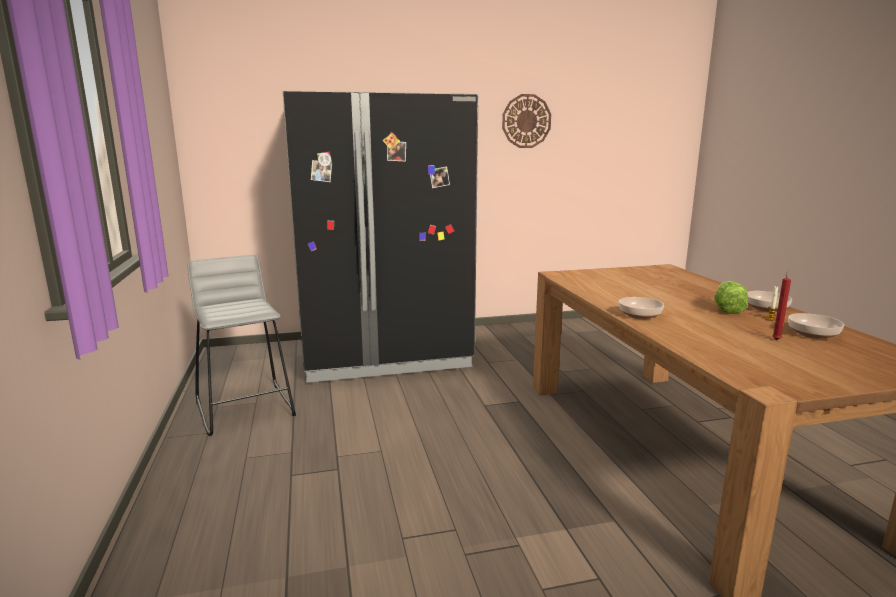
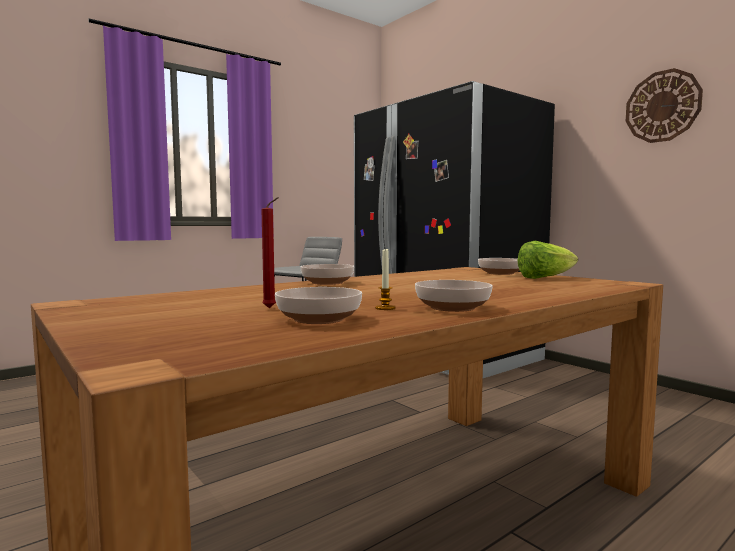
camera: 65 degrees right, 10 degrees down
lettuce [714,281,748,314] -> lettuce moved to [518,241,578,279]
none -> bowl [478,258,519,275]

